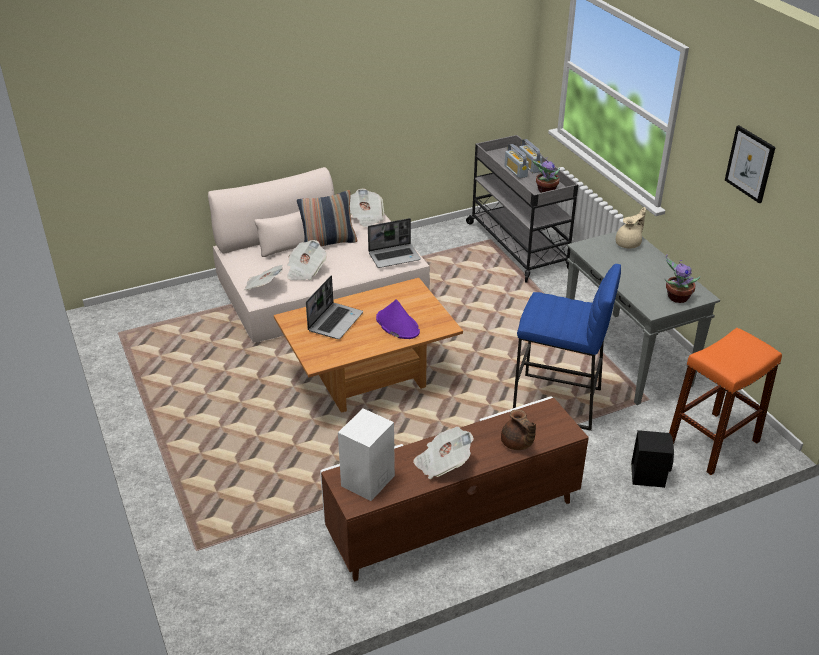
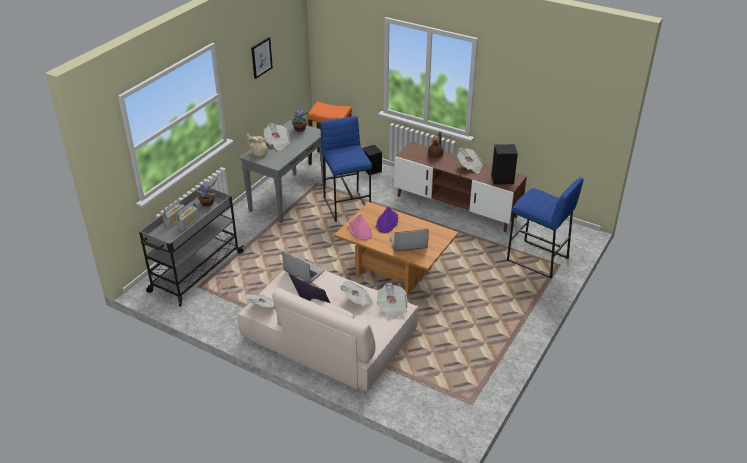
camera: 125 degrees left, 0 degrees up
white speaker [338,408,395,501] -> black speaker [491,144,518,185]
none -> newspaper [264,123,290,150]
none -> pink hat [349,214,372,240]
none -> blue stool [507,178,584,279]

